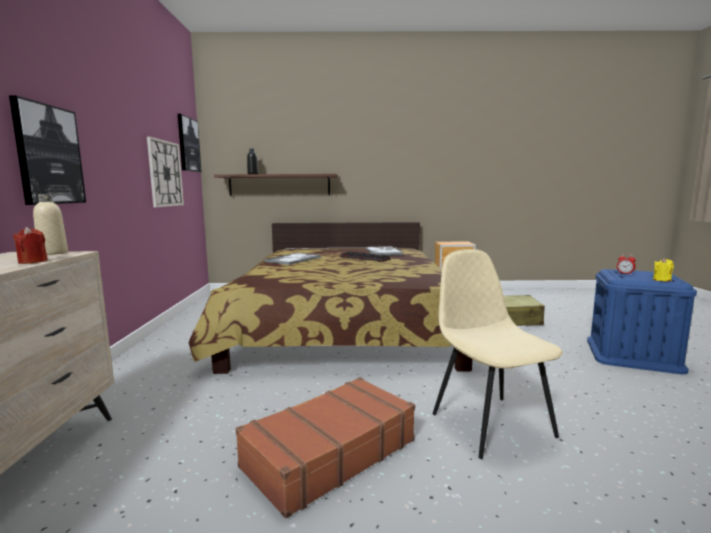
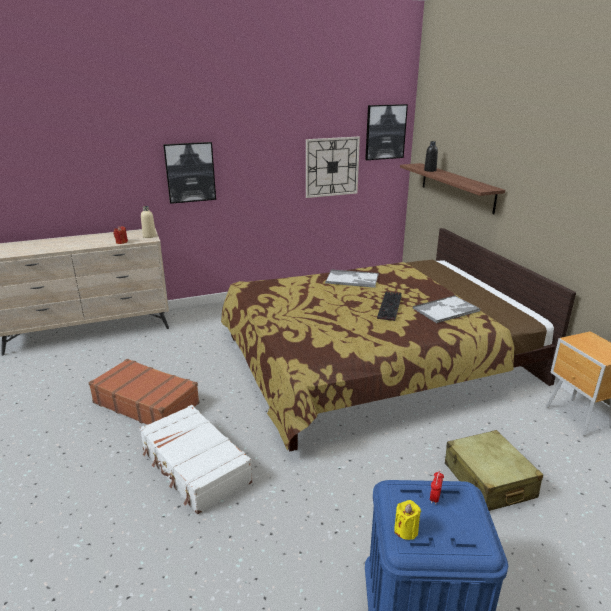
camera: 70 degrees right, 15 degrees up
beige chair [433,249,563,459] -> white suitcase [139,405,253,514]

